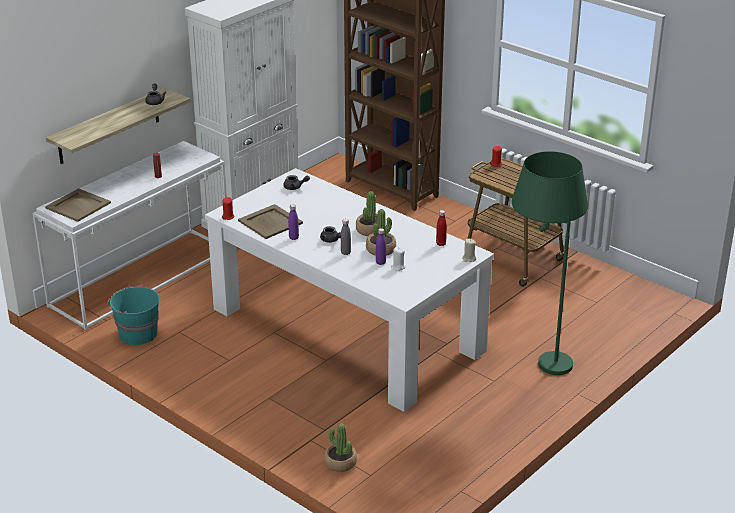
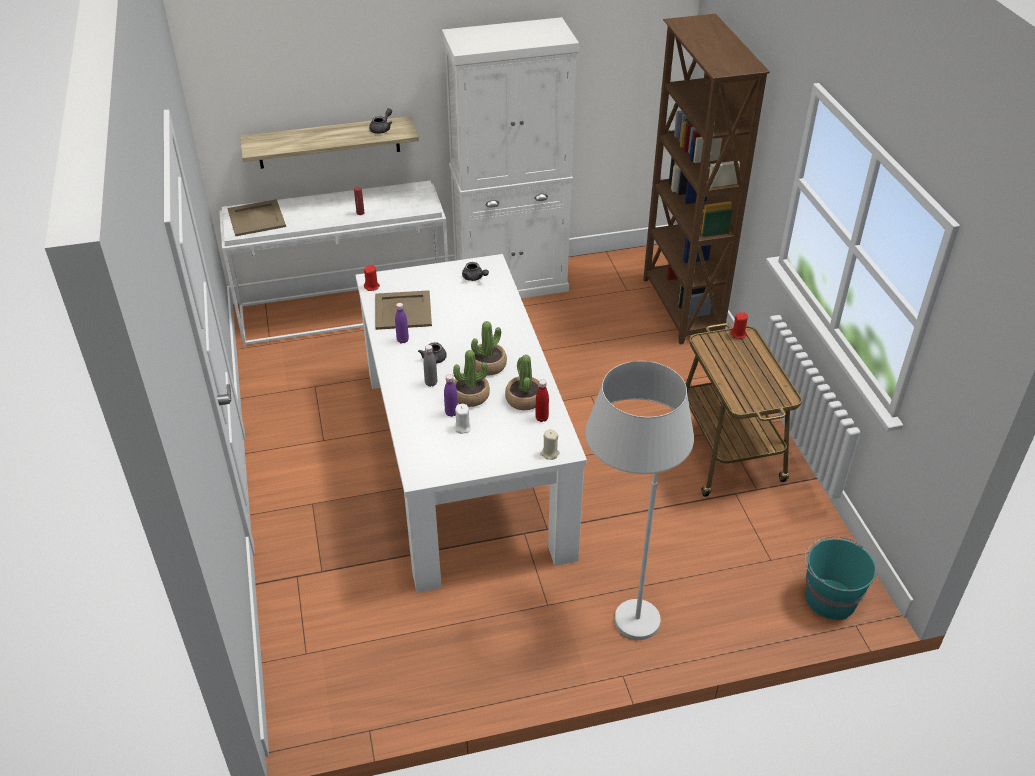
camera: 35 degrees right, 10 degrees up
turquoise bucket [108,285,159,345] -> turquoise bucket moved to [804,537,876,620]
potted plant [324,424,357,472] -> potted plant moved to [505,354,539,410]
green floor lamp [512,151,588,375] -> white floor lamp [585,361,694,640]

